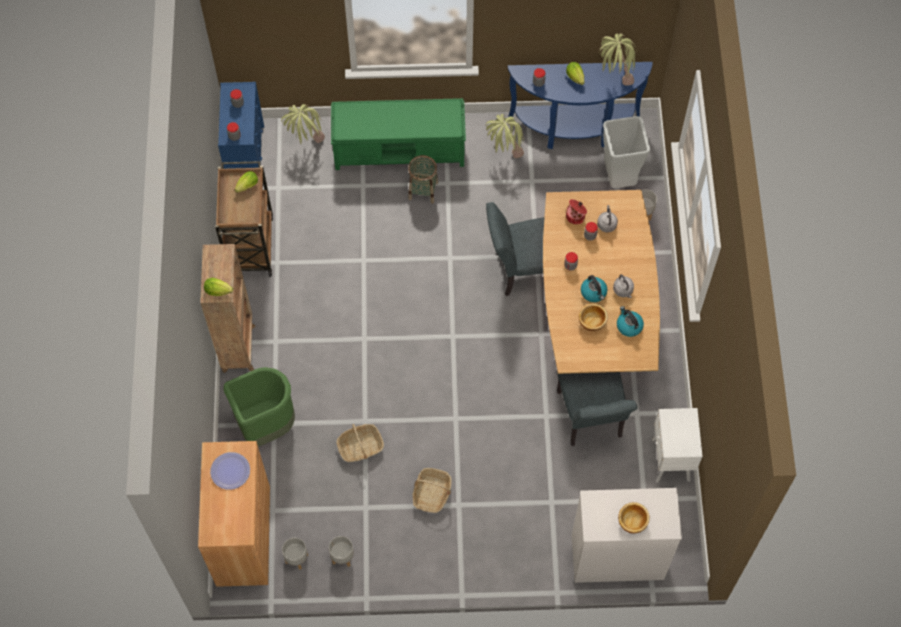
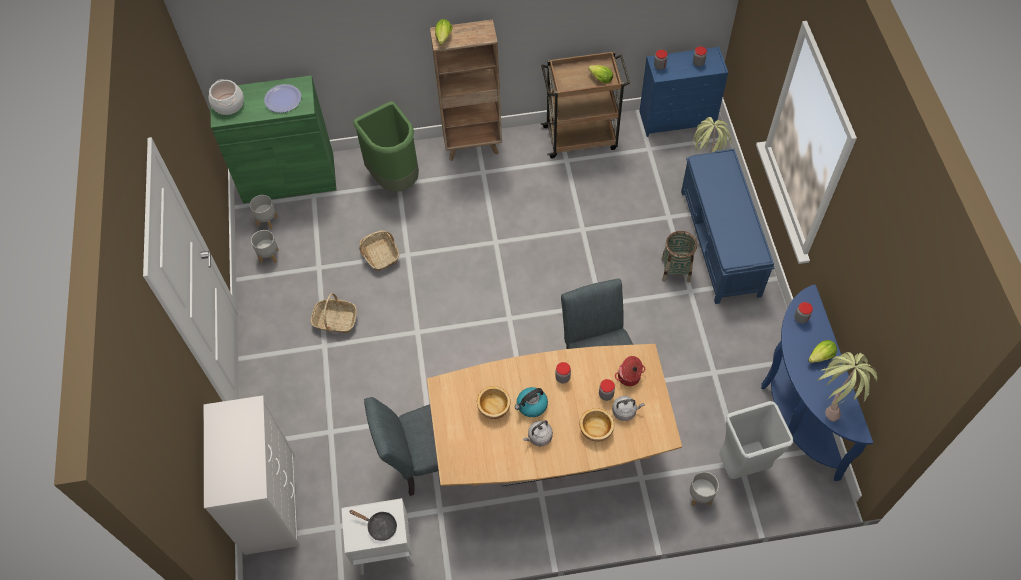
camera: 85 degrees right, 5 degrees down
brown cabinet [198,441,270,587] -> green cabinet [211,75,336,203]
green bench [331,98,466,170] -> blue bench [681,149,774,304]
potted plant [485,114,524,158] -> none
kettle [617,306,644,337] -> none
bowl [618,502,650,534] -> bowl moved to [580,408,614,442]
none -> cooking pot [209,79,244,115]
none -> black frying pan [350,510,397,541]

